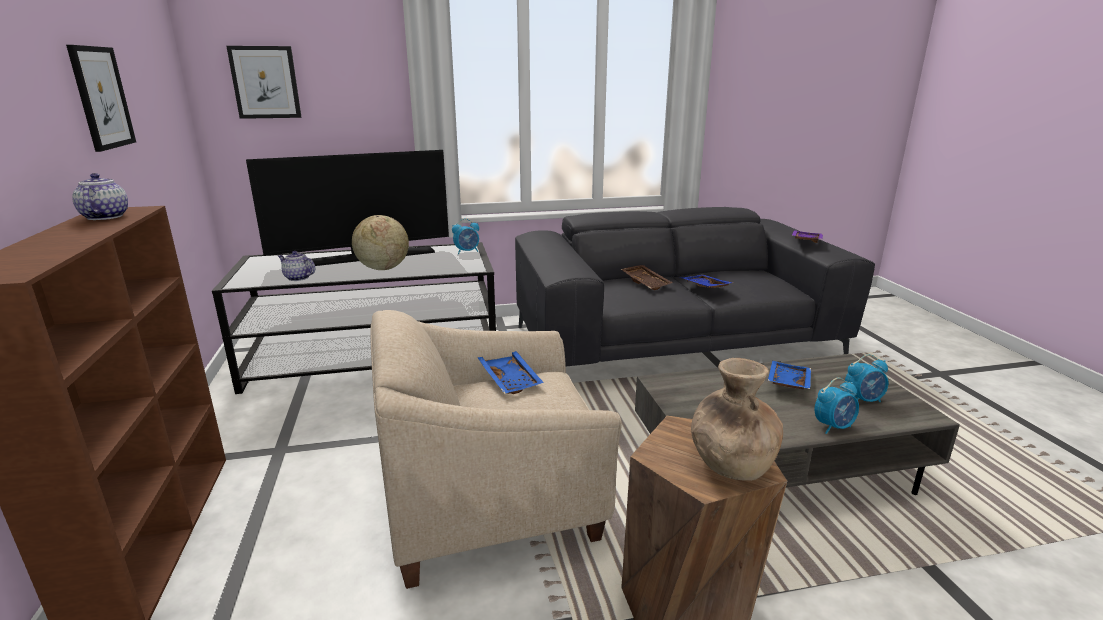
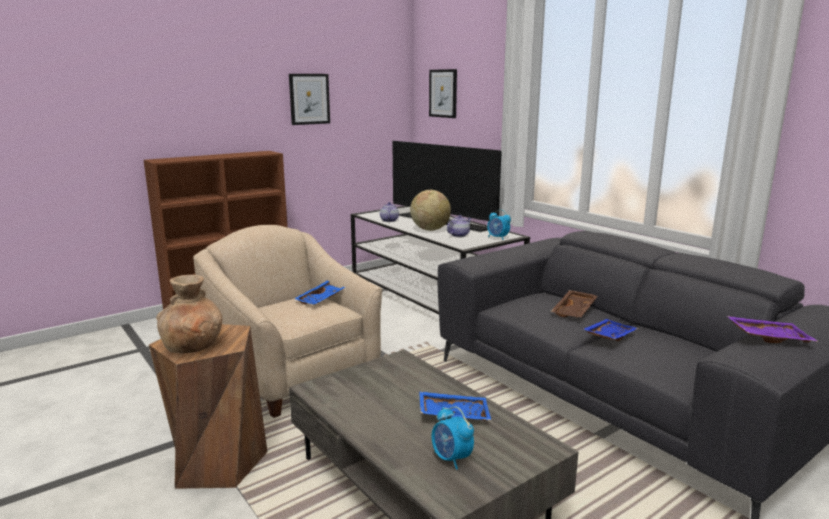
camera: 65 degrees right, 5 degrees down
teapot [72,173,128,220] -> teapot moved to [447,215,471,237]
alarm clock [815,378,859,434] -> none

